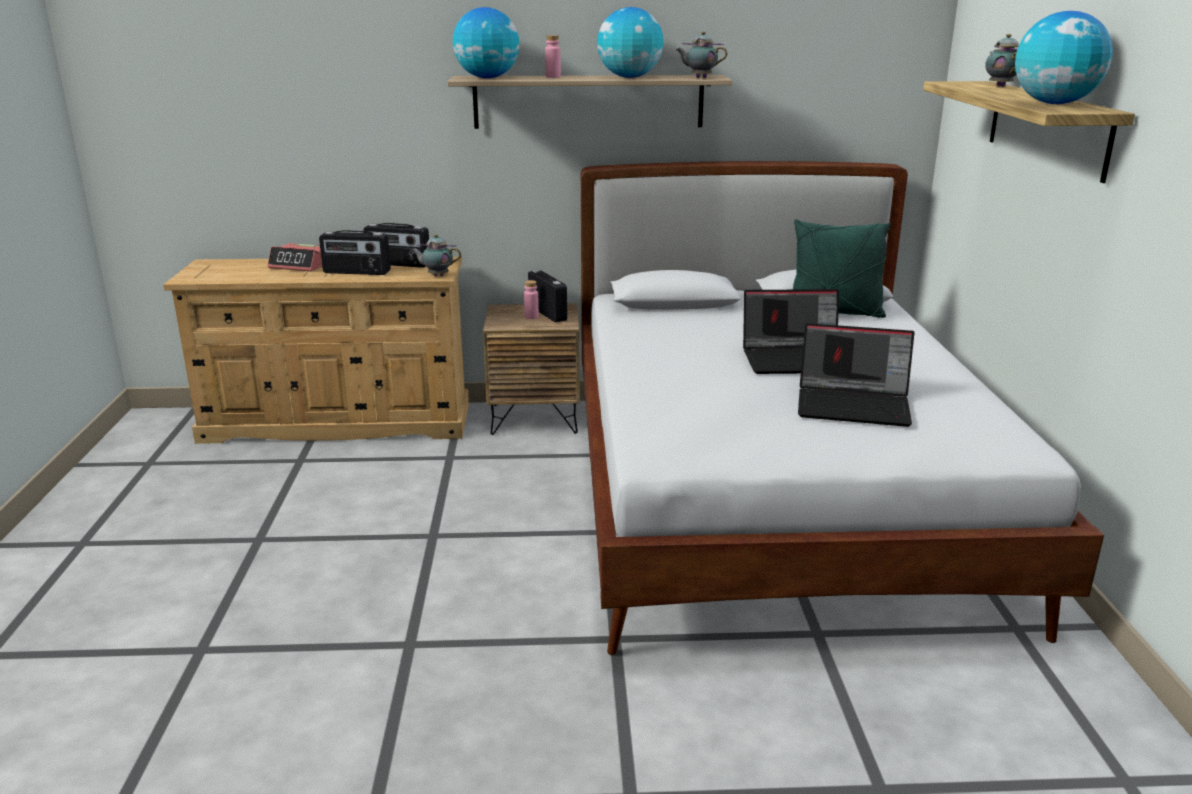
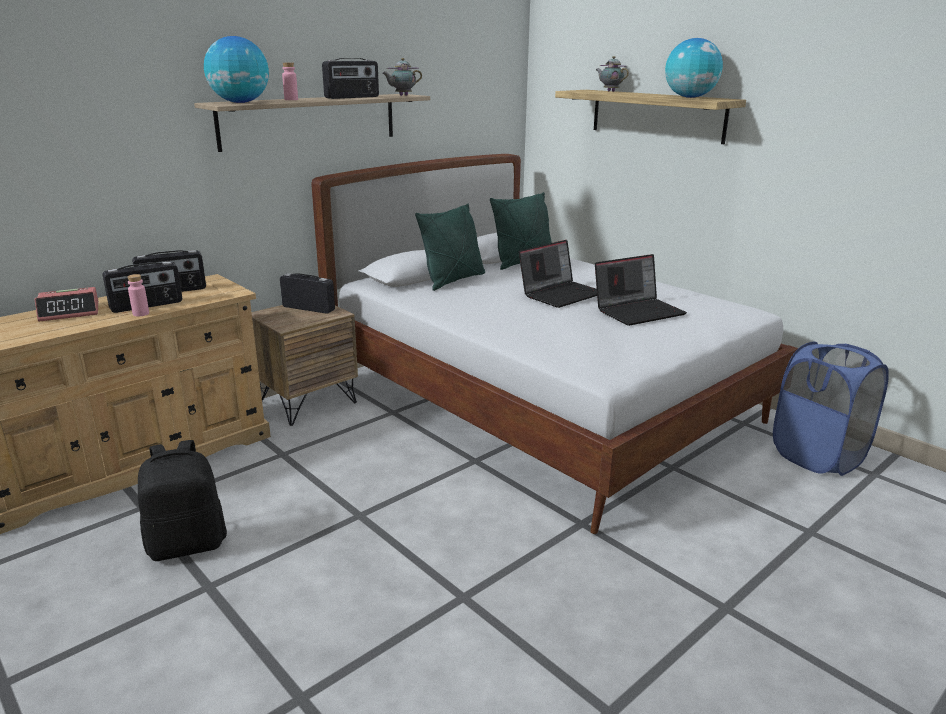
camera: 40 degrees left, 0 degrees up
teapot [411,234,461,276] -> none
pink bottle [524,280,539,319] -> pink bottle moved to [127,274,149,317]
globe [597,7,663,78] -> radio [322,58,379,99]
none -> black backpack [138,440,227,561]
none -> green pillow [415,204,485,291]
none -> blue laundry basket [773,342,889,476]

